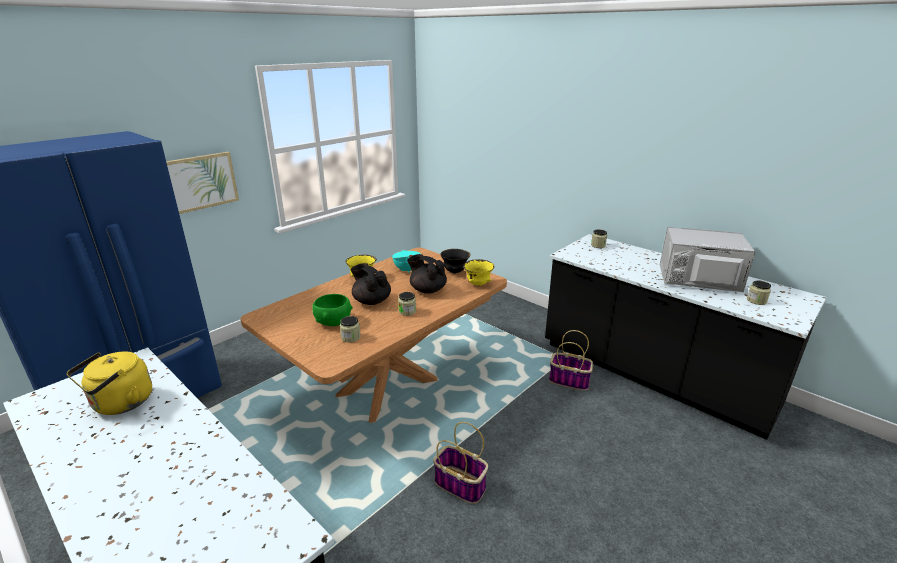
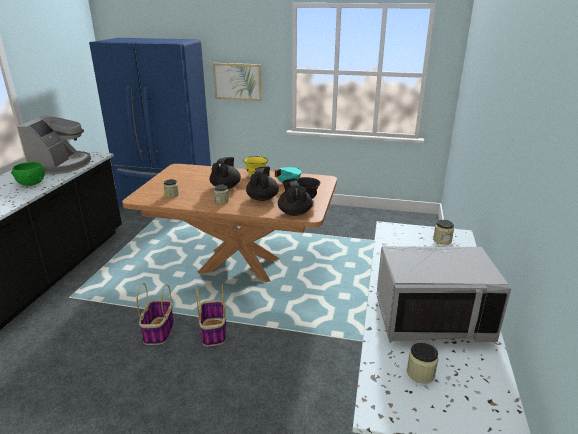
camera: 60 degrees right, 0 degrees up
yellow kettle [67,351,152,415] -> coffee machine [17,115,91,174]
green bowl [312,294,353,326] -> green bowl moved to [11,162,45,186]
yellow bowl [463,259,494,286] -> black teapot [278,178,313,216]
basket [549,330,593,391] -> basket moved to [197,284,226,346]
grey microwave [660,227,755,292] -> grey microwave turned 105 degrees clockwise [376,246,511,342]

